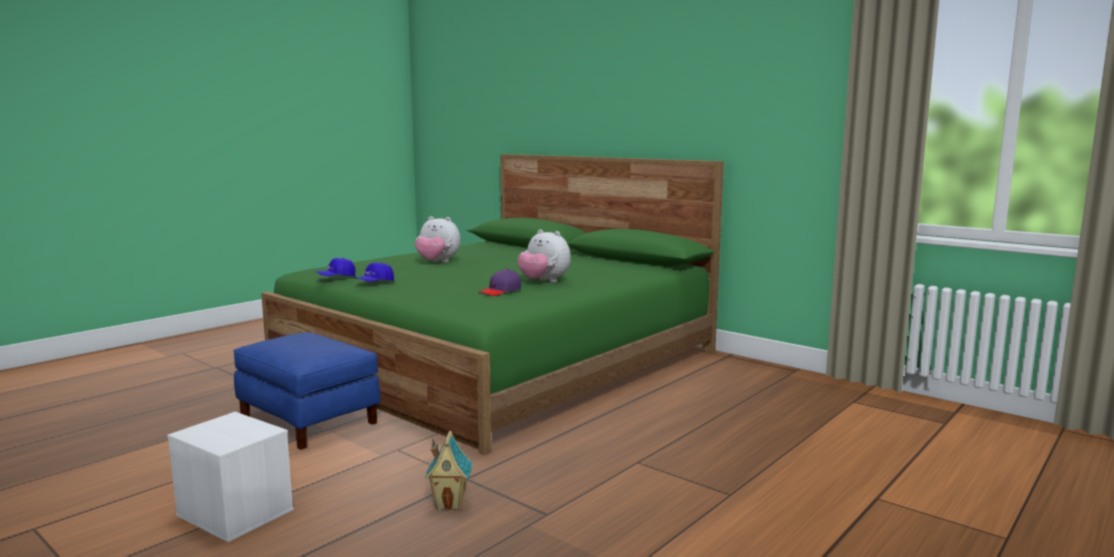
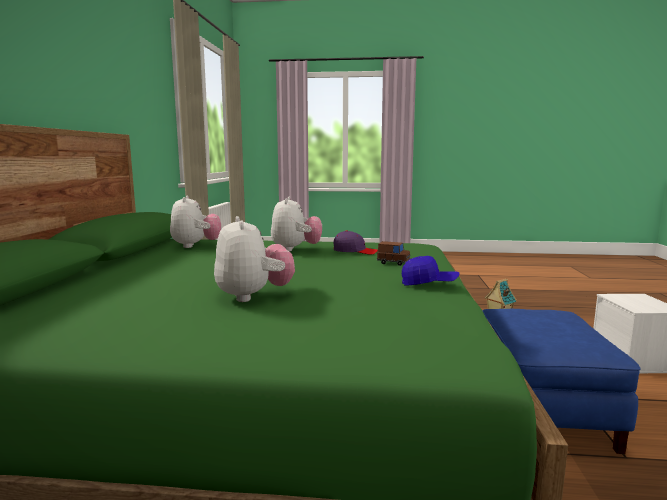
camera: 125 degrees left, 0 degrees up
blue cap [315,258,356,277] -> none
none -> plush toy [170,195,221,248]
none -> brown toy car [377,241,411,266]

